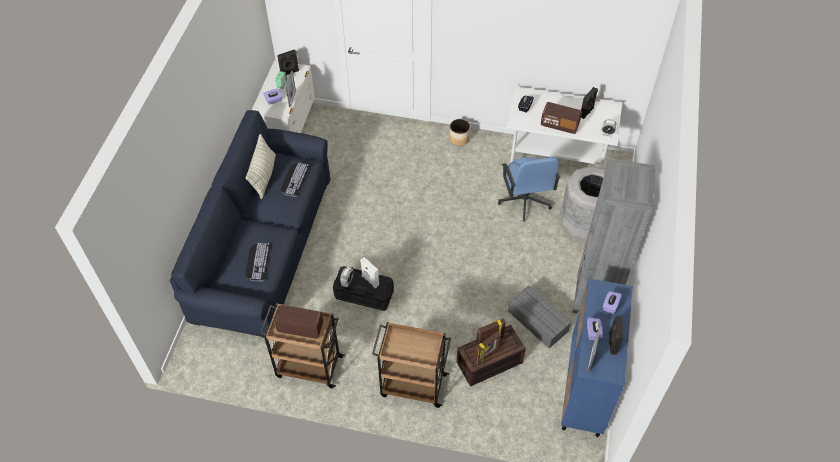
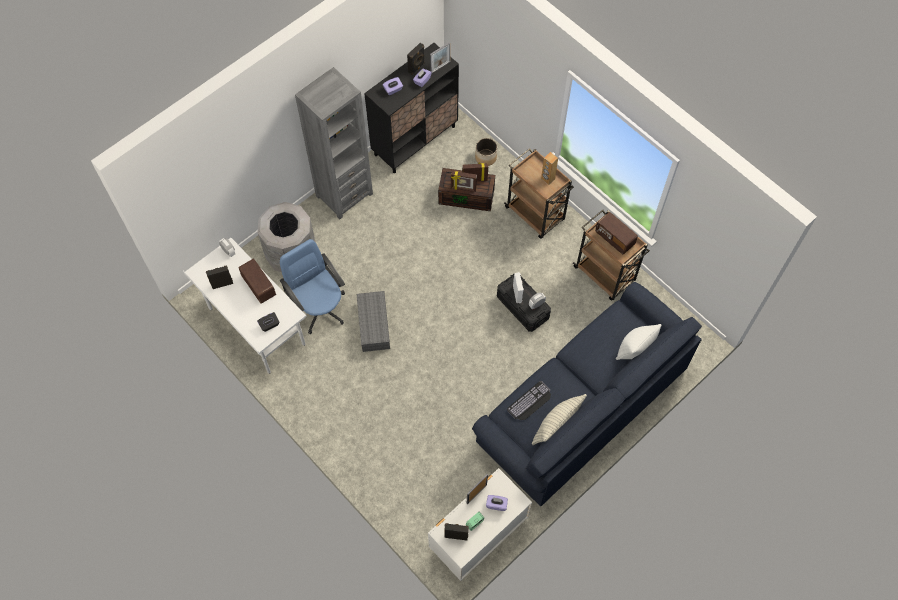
camera: 145 degrees left, 10 degrees up
keyboard [245,242,271,281] -> none
planter [449,119,470,146] -> planter moved to [475,138,497,166]
blue office chair [498,157,560,222] -> blue office chair turned 60 degrees counterclockwise [280,239,345,334]
grey storage box [508,285,572,348] -> grey storage box moved to [357,291,390,352]
blue cabinet [561,278,633,437] -> black cabinet [364,43,459,173]
none -> brown speaker [541,152,558,185]
none -> white pillow [616,324,661,360]

